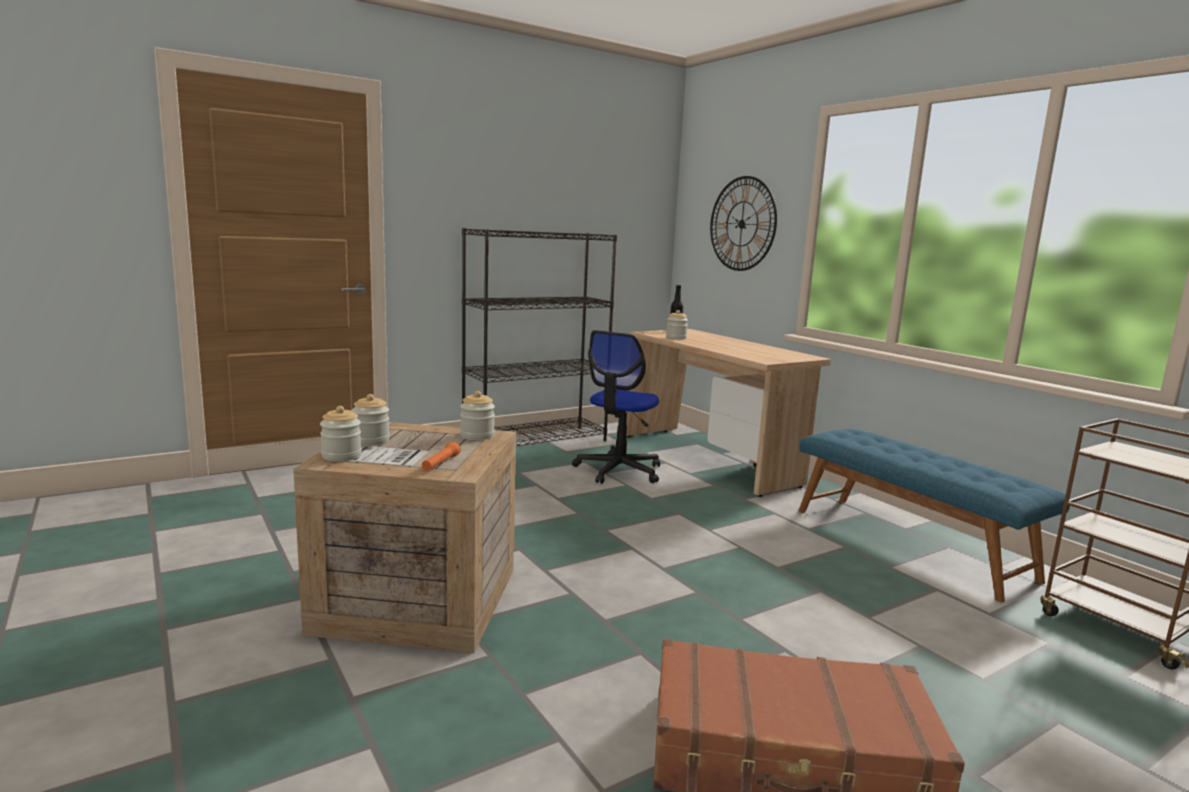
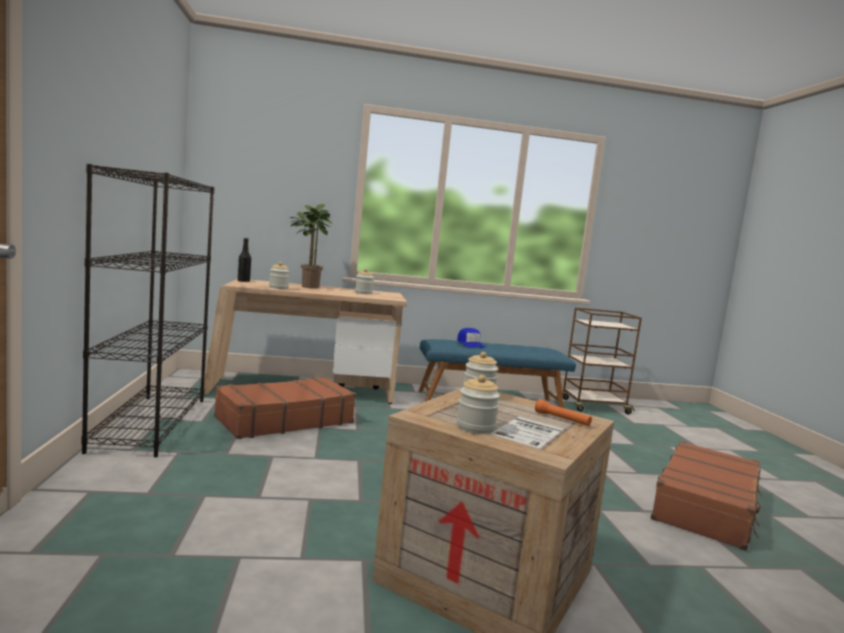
camera: 65 degrees left, 5 degrees down
jar [320,406,362,461] -> jar moved to [355,269,374,294]
office chair [572,330,660,484] -> brown suitcase [214,377,356,439]
wall clock [710,176,777,271] -> none
none -> potted plant [290,204,332,289]
none -> blue cap [457,328,486,348]

